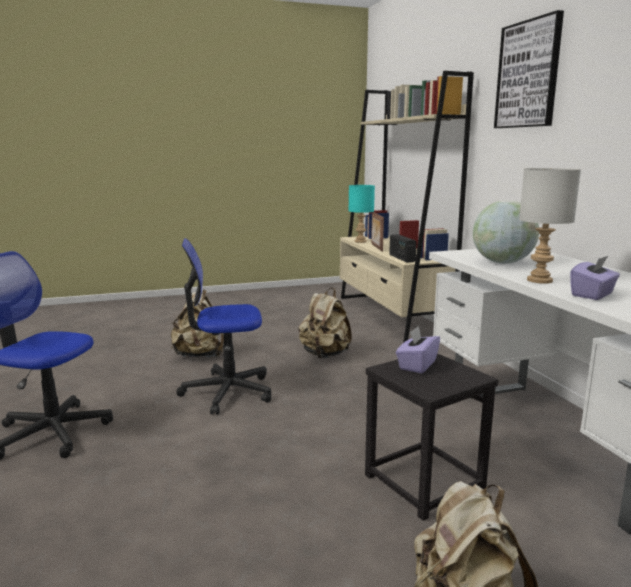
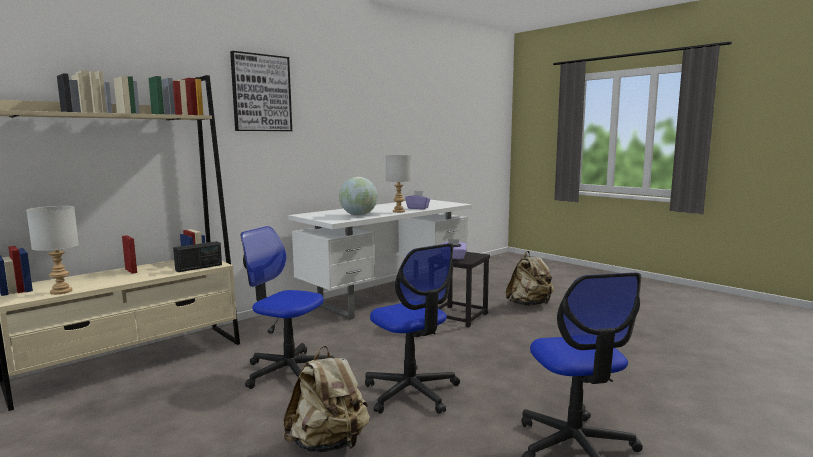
camera: 115 degrees left, 5 degrees down
beige backpack [298,287,352,358] -> office chair [241,226,334,389]
turquoise table lamp [349,185,375,243] -> grey table lamp [26,206,79,295]
picture frame [371,212,384,252] -> none

